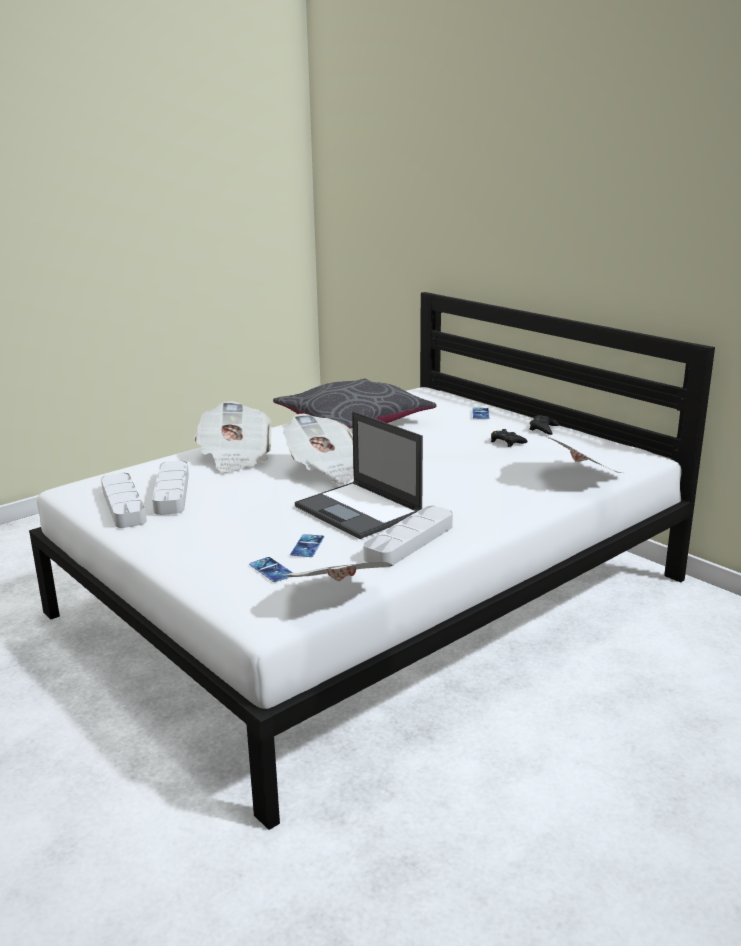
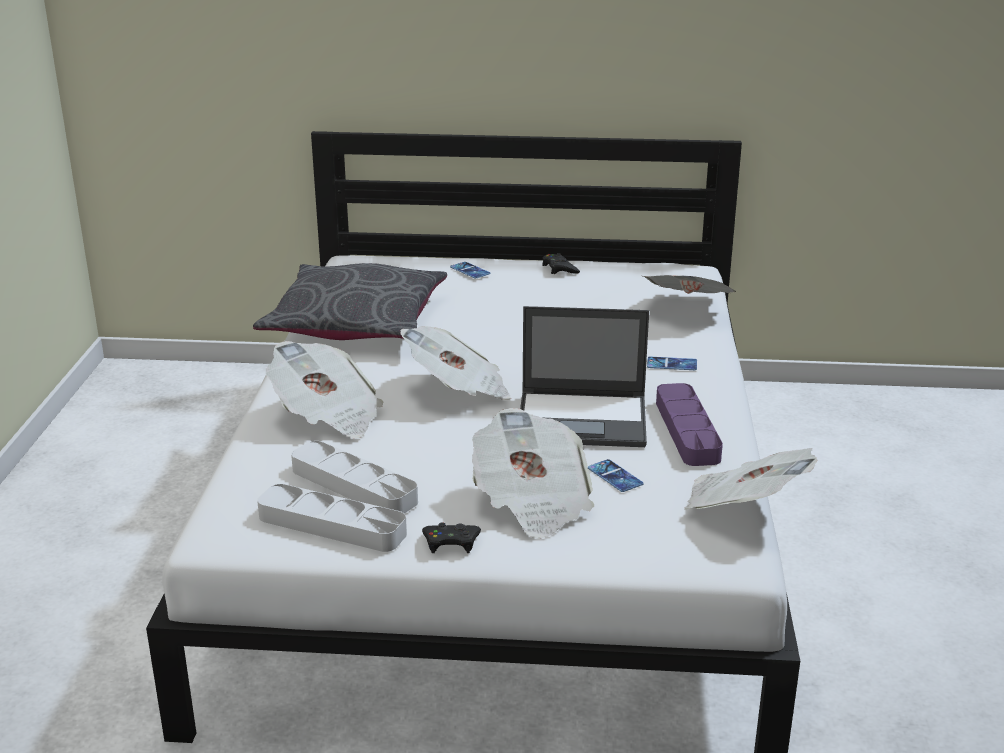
camera: 45 degrees left, 5 degrees up
phone [250,557,293,582] -> phone moved to [647,357,697,370]
grey tray [363,506,453,568] -> purple tray [656,383,723,466]
black game controller [491,429,528,447] -> black game controller moved to [422,522,481,553]
none -> newspaper [472,408,594,539]

